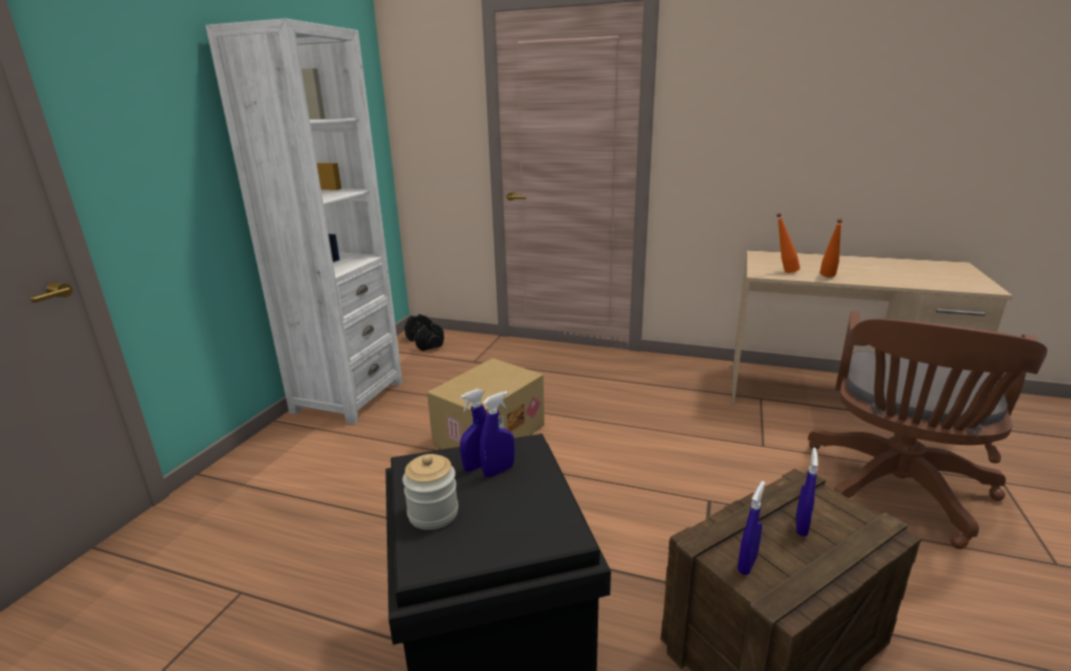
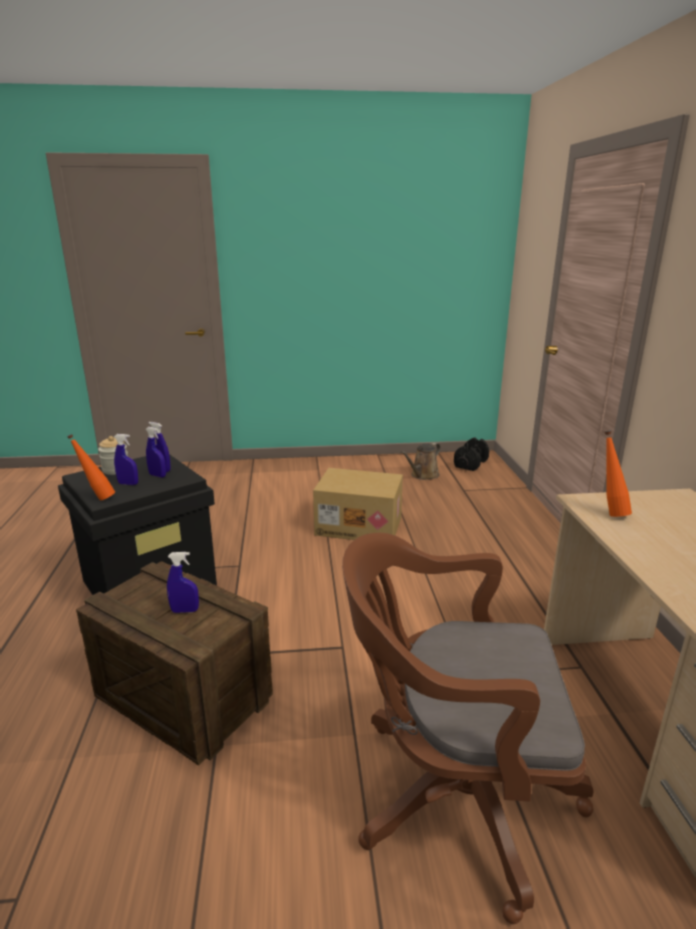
camera: 65 degrees right, 0 degrees up
white bookcase [206,18,403,424] -> none
blue spray bottle [737,481,765,575] -> blue spray bottle moved to [114,434,138,485]
orange bottle [820,218,843,277] -> orange bottle moved to [67,434,115,500]
none -> brown watering can [401,443,440,480]

